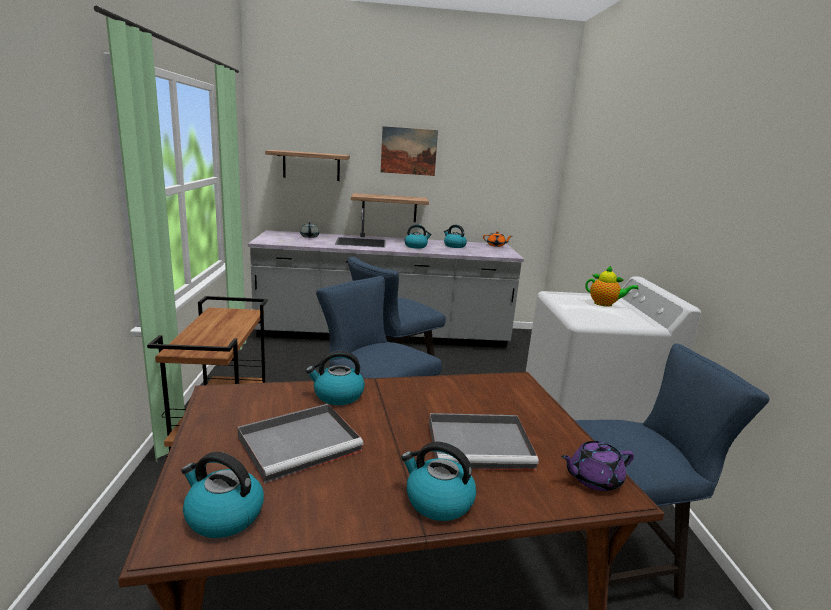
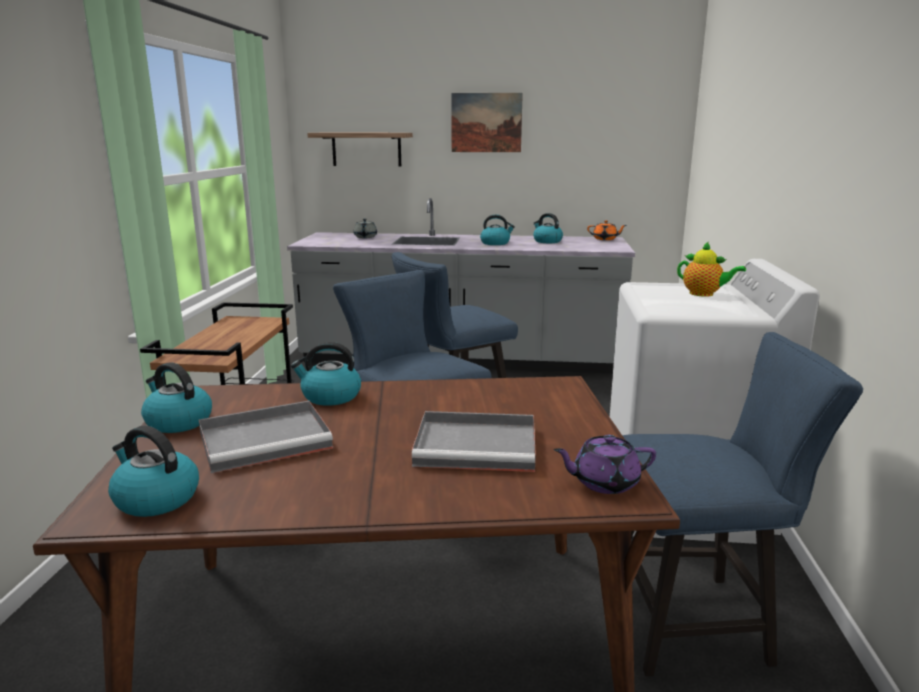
camera: 10 degrees right, 0 degrees up
shelf [351,193,429,222] -> none
kettle [401,442,476,521] -> kettle moved to [141,362,212,433]

